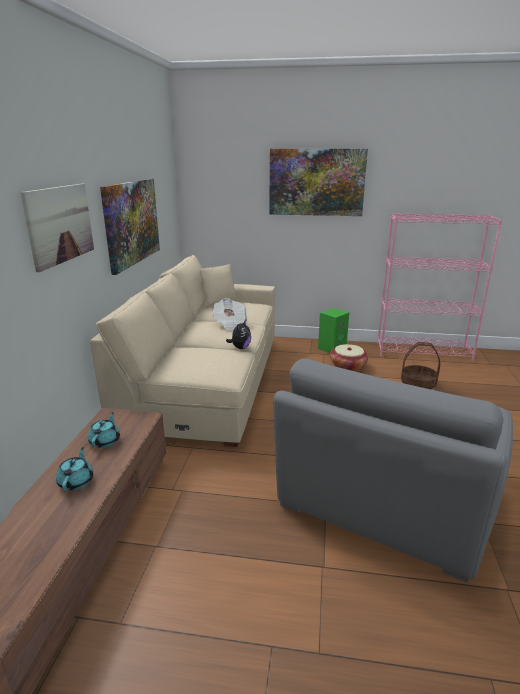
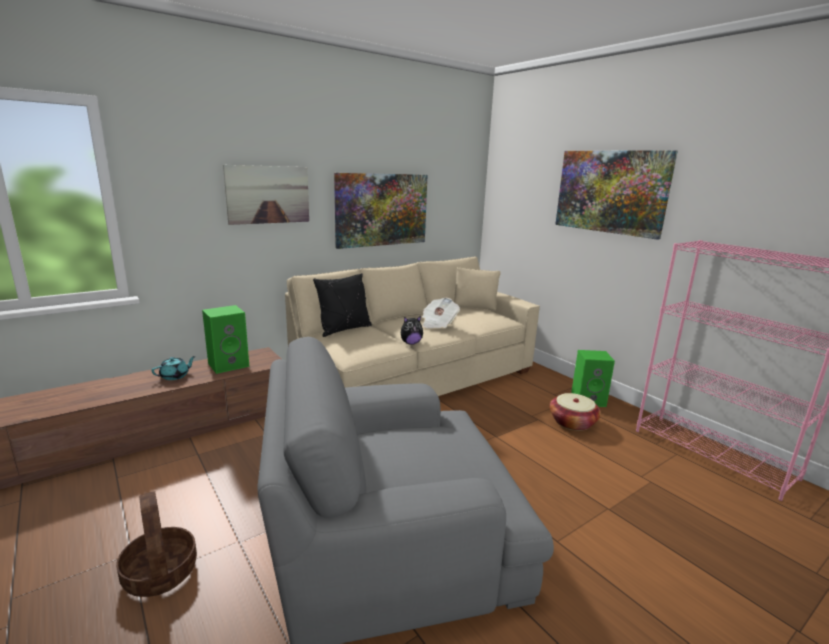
camera: 45 degrees right, 5 degrees down
turquoise teapot [88,412,120,448] -> green speaker [202,305,249,374]
basket [401,342,440,389] -> basket moved to [116,491,197,597]
none -> black pillow [313,273,372,337]

